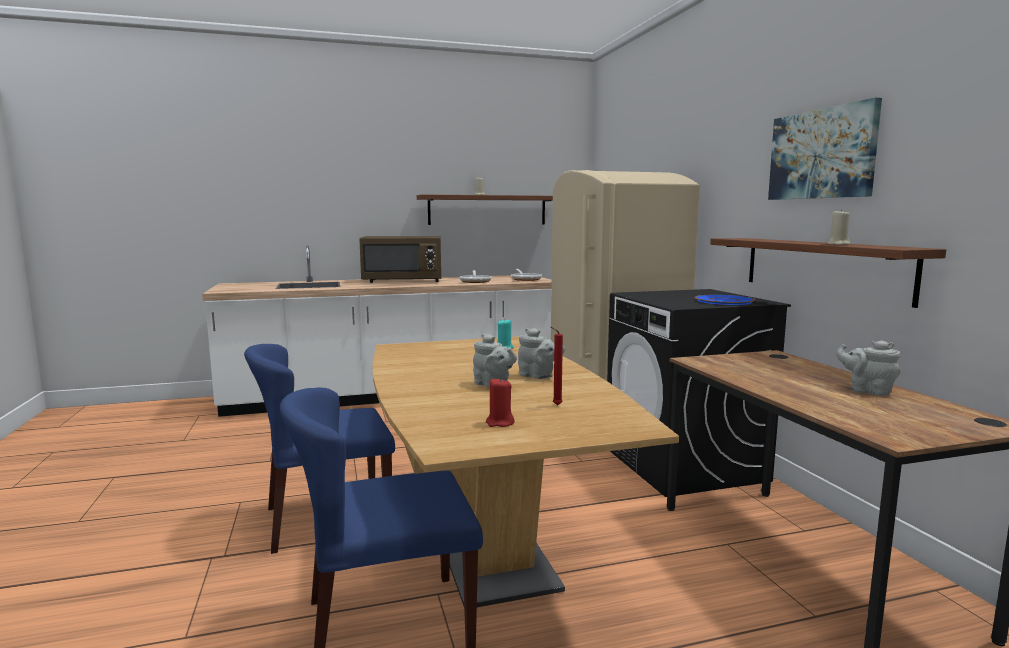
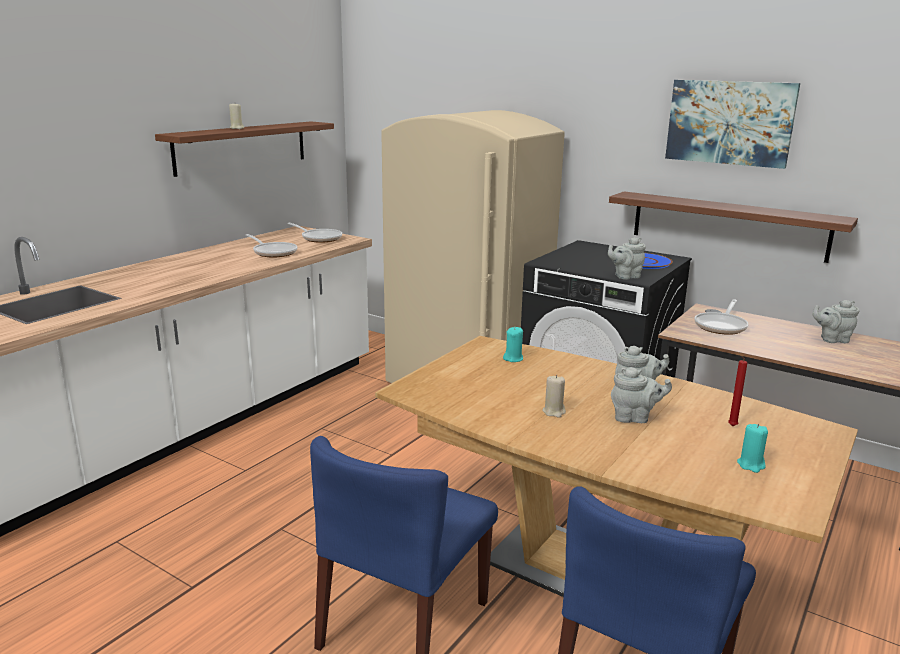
camera: 40 degrees left, 10 degrees up
brown microwave [359,236,442,283] -> none
red candle [486,378,515,427] -> turquoise candle [737,424,768,473]
beige candle [827,209,850,245] -> beige candle moved to [542,375,566,418]
none -> grey teapot [608,237,646,279]
none -> frying pan [694,299,748,335]

